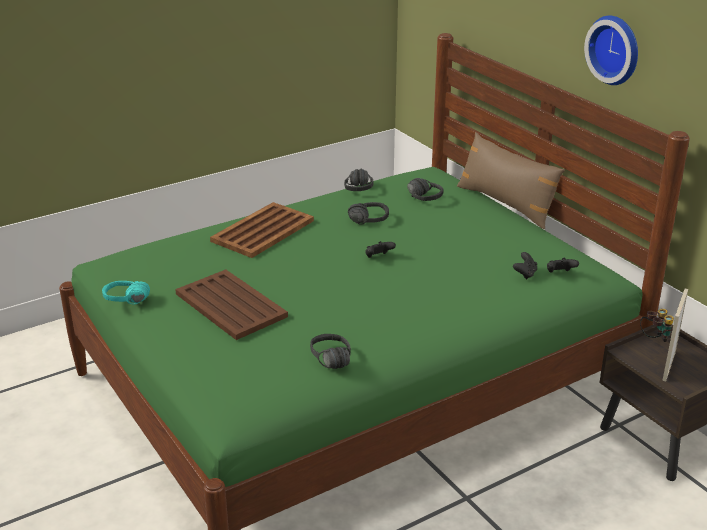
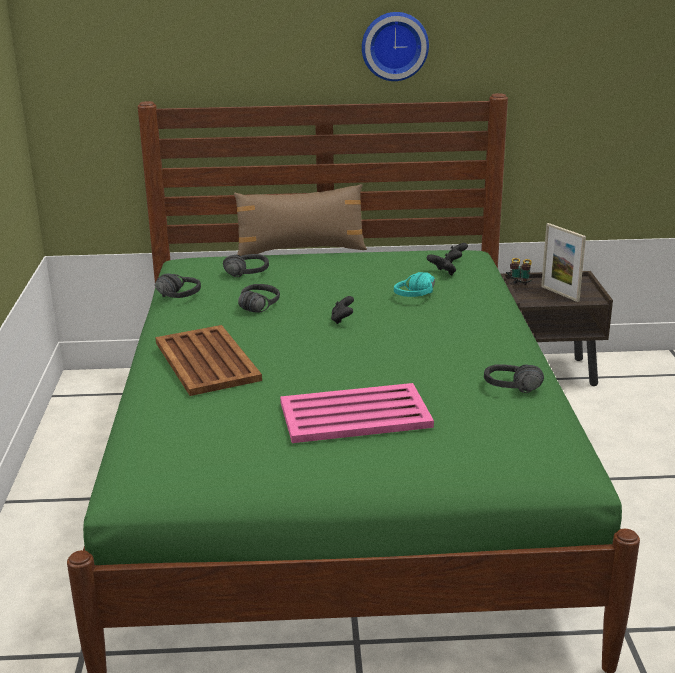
camera: 60 degrees left, 5 degrees down
turquoise headphones [102,281,150,305] -> turquoise headphones moved to [394,272,435,297]
brown tray [175,270,288,340] -> pink tray [280,383,434,443]

